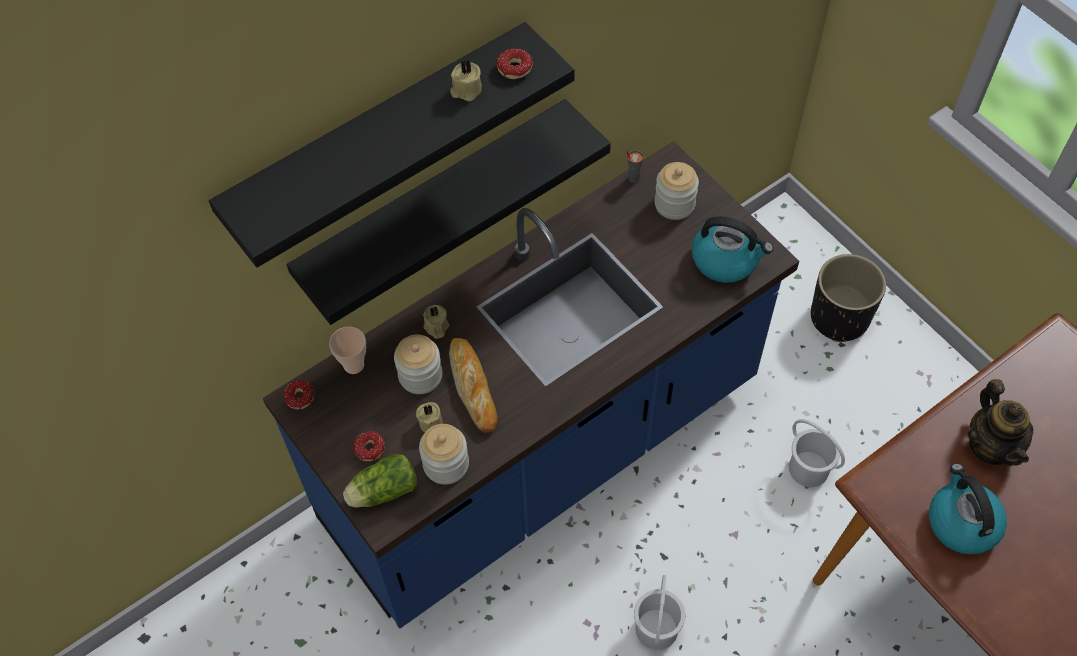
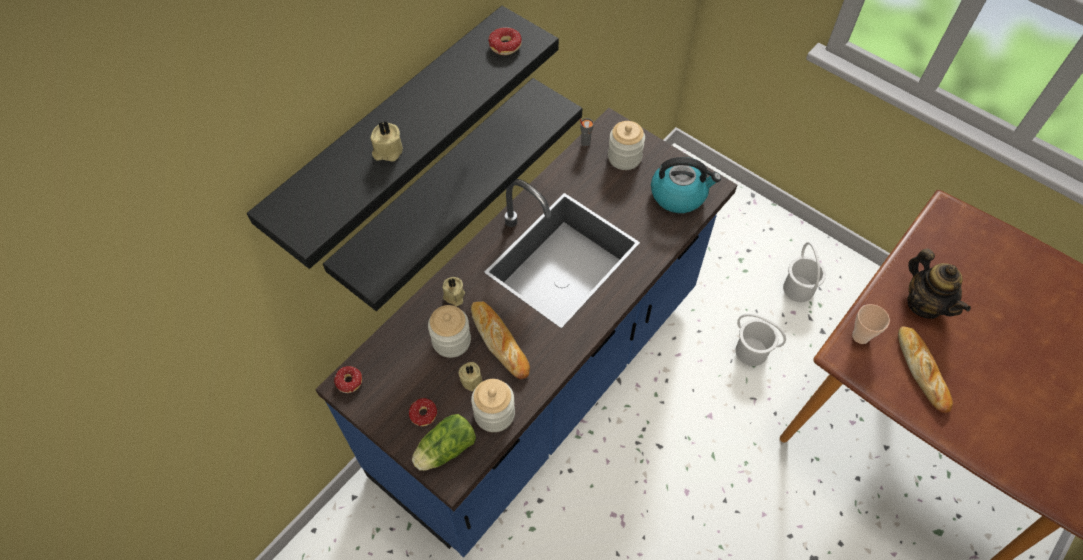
camera: 15 degrees left, 0 degrees up
cup [329,326,366,374] -> cup moved to [852,304,890,344]
beige candle [450,60,482,101] -> beige candle moved to [370,121,403,162]
white bucket [634,575,685,650] -> white bucket moved to [783,242,826,302]
black planter [811,254,886,342] -> none
kettle [929,463,1007,555] -> bread [898,326,953,413]

